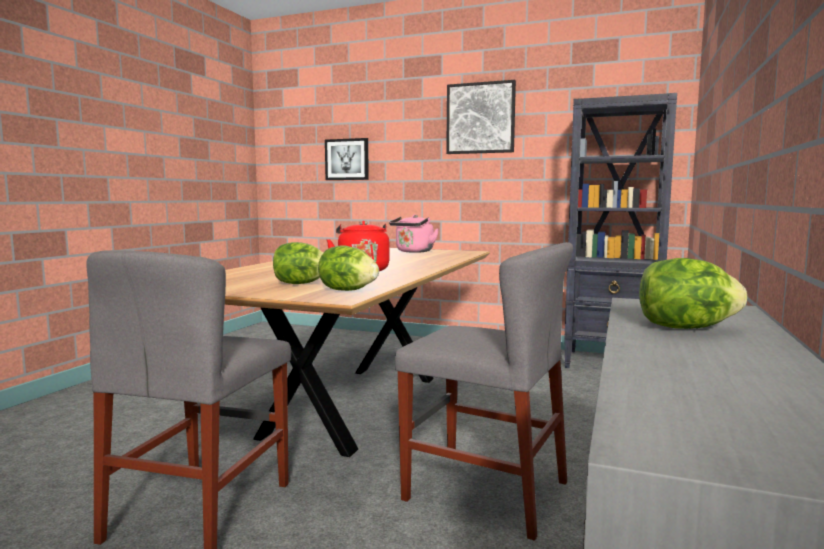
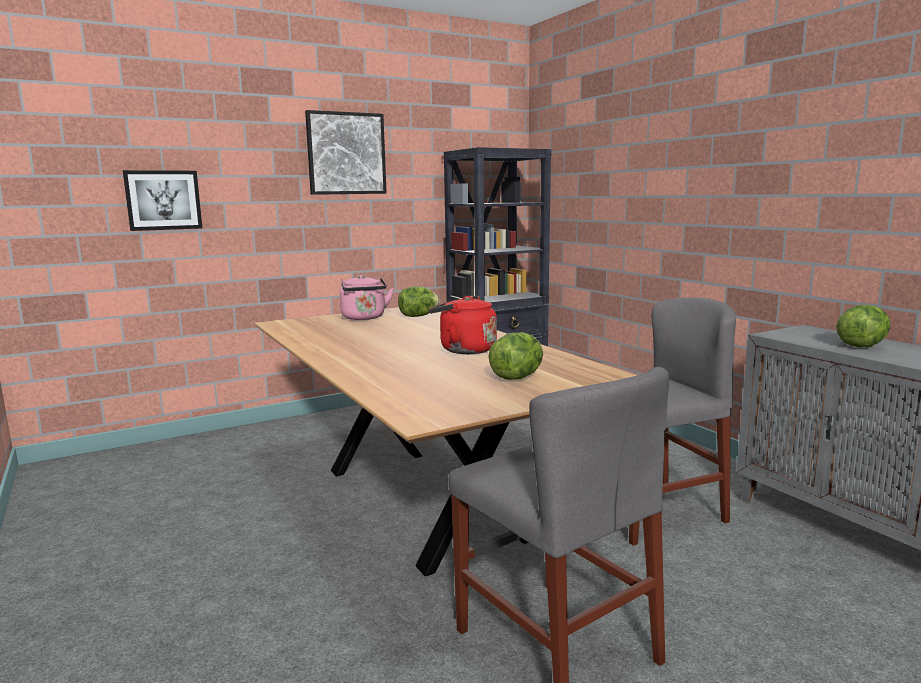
camera: 50 degrees left, 5 degrees up
lettuce [318,246,379,291] -> lettuce moved to [398,286,440,317]

